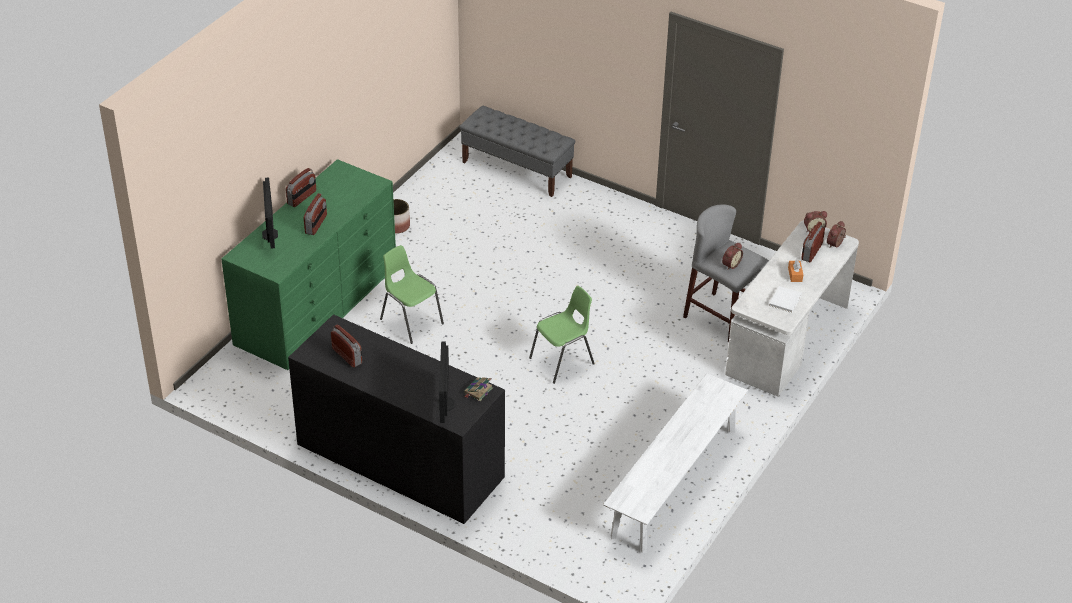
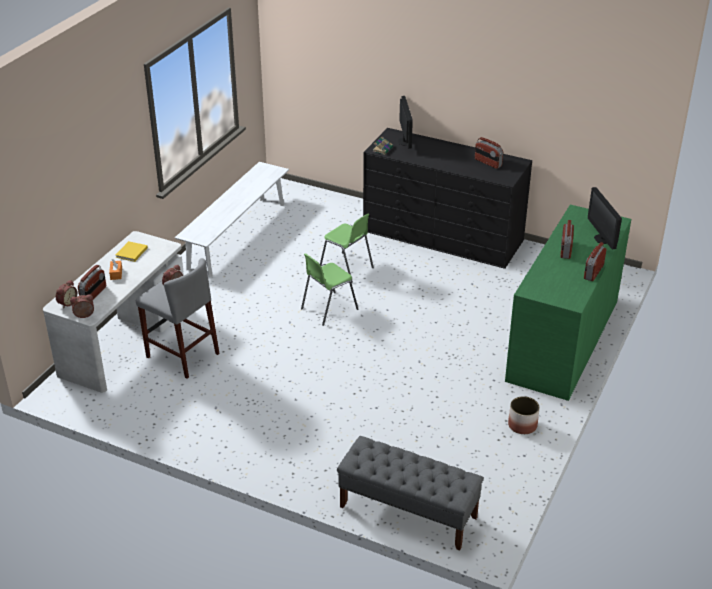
camera: 175 degrees right, 5 degrees down
green chair [380,245,444,344] -> green chair moved to [320,214,374,283]
white book [769,286,802,313] -> yellow book [116,241,148,262]

